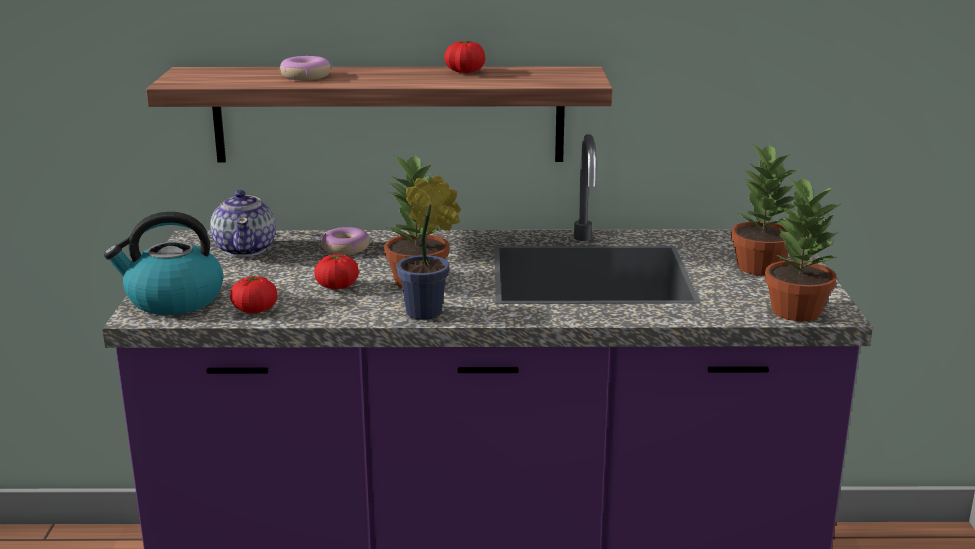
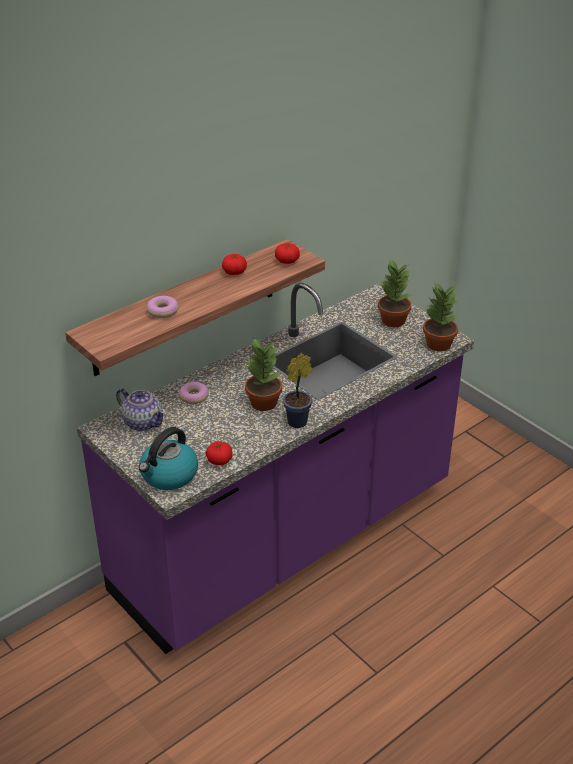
camera: 40 degrees left, 15 degrees up
tomato [314,254,359,290] -> tomato moved to [275,243,300,264]

